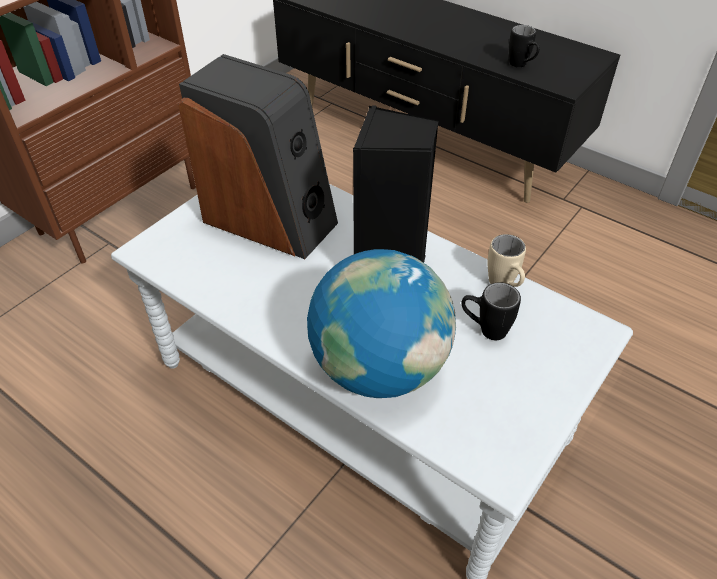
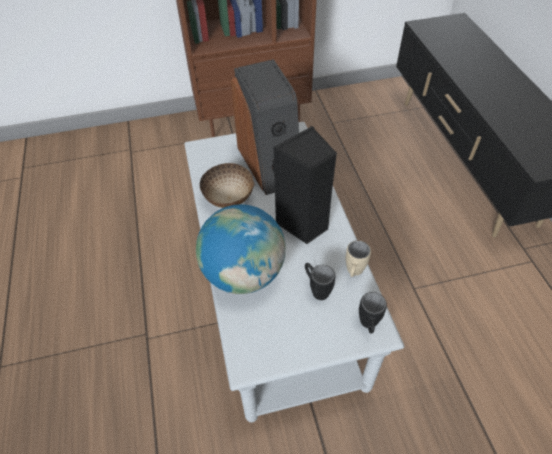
camera: 40 degrees right, 5 degrees up
black mug [509,25,540,68] -> black mug moved to [359,292,387,334]
none -> bowl [200,163,255,208]

